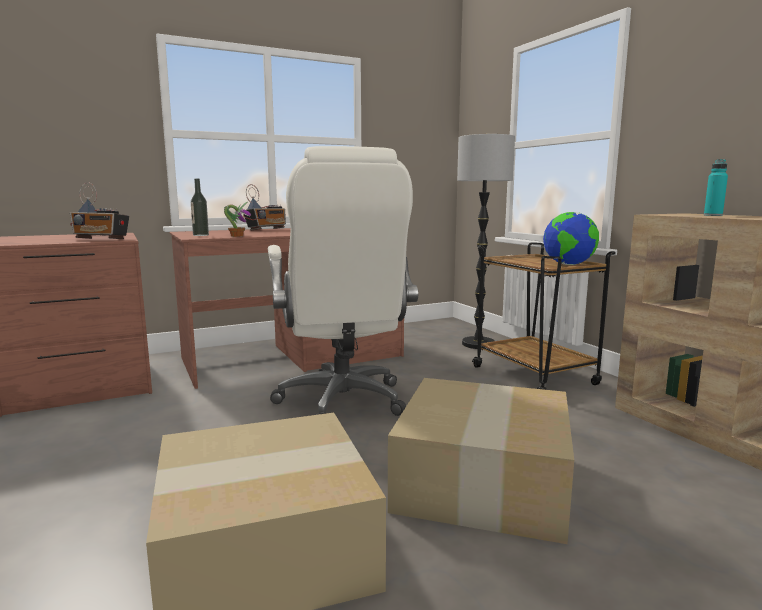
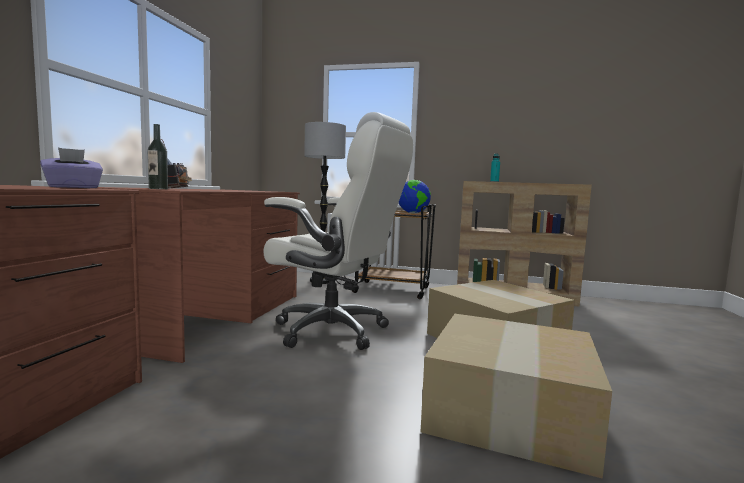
camera: 50 degrees left, 5 degrees down
radio [70,182,129,239] -> purple tissue box [40,148,103,188]
potted plant [224,201,251,237] -> none

